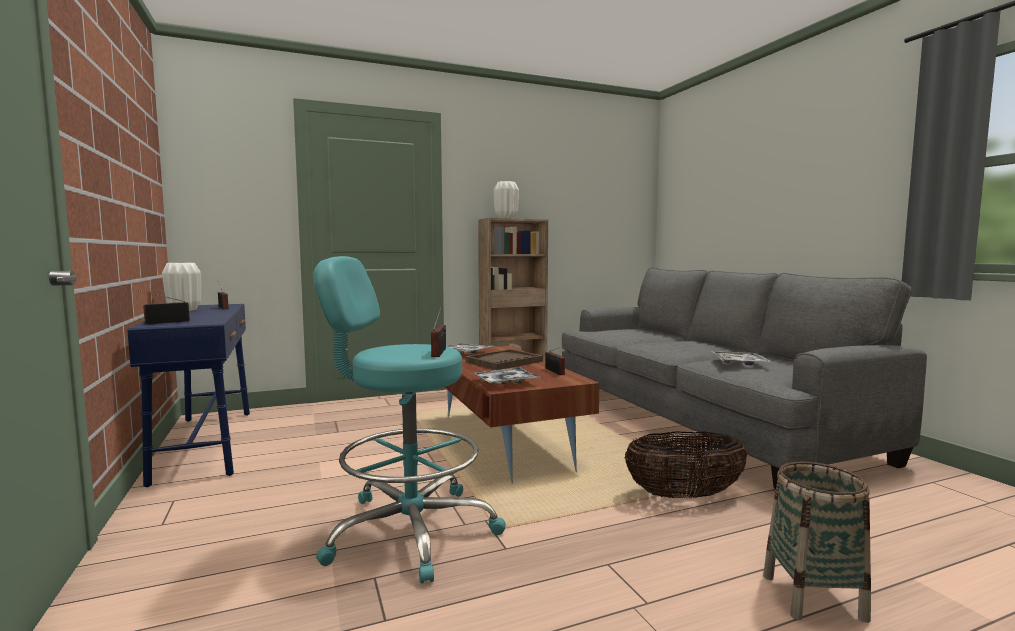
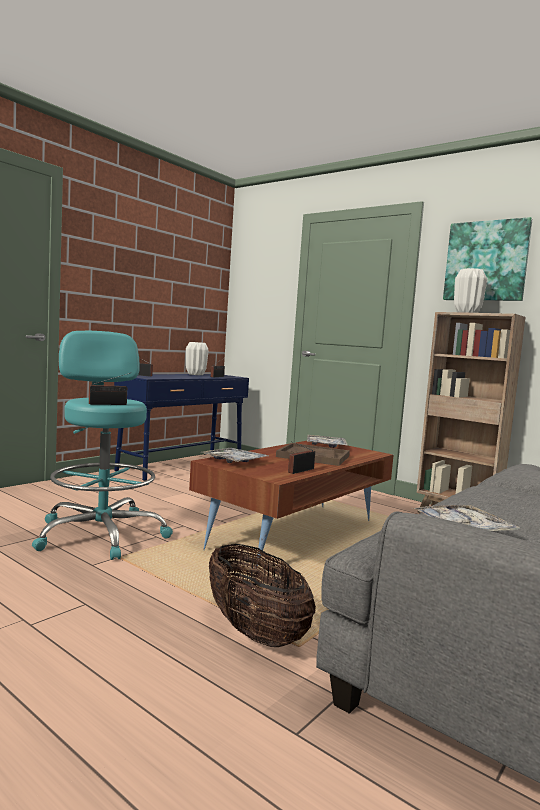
camera: 60 degrees right, 0 degrees up
basket [763,462,871,623] -> none
none -> picture [443,217,533,301]

